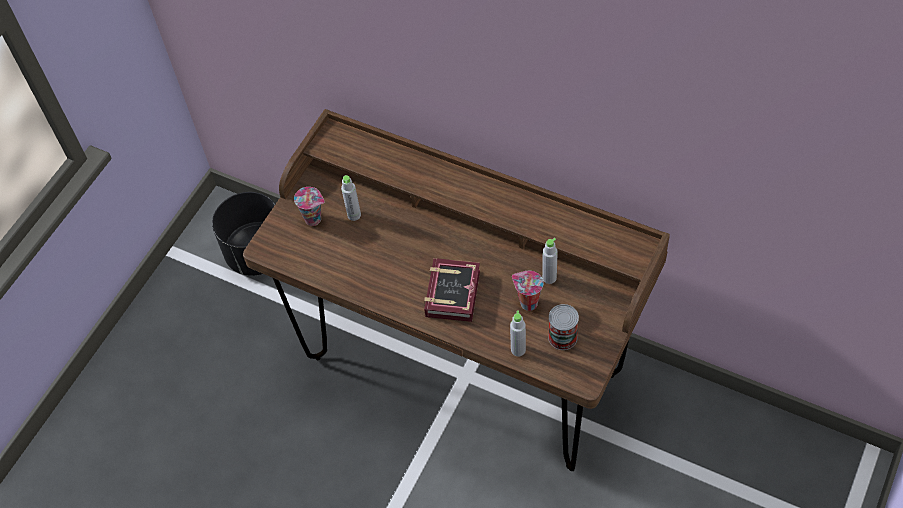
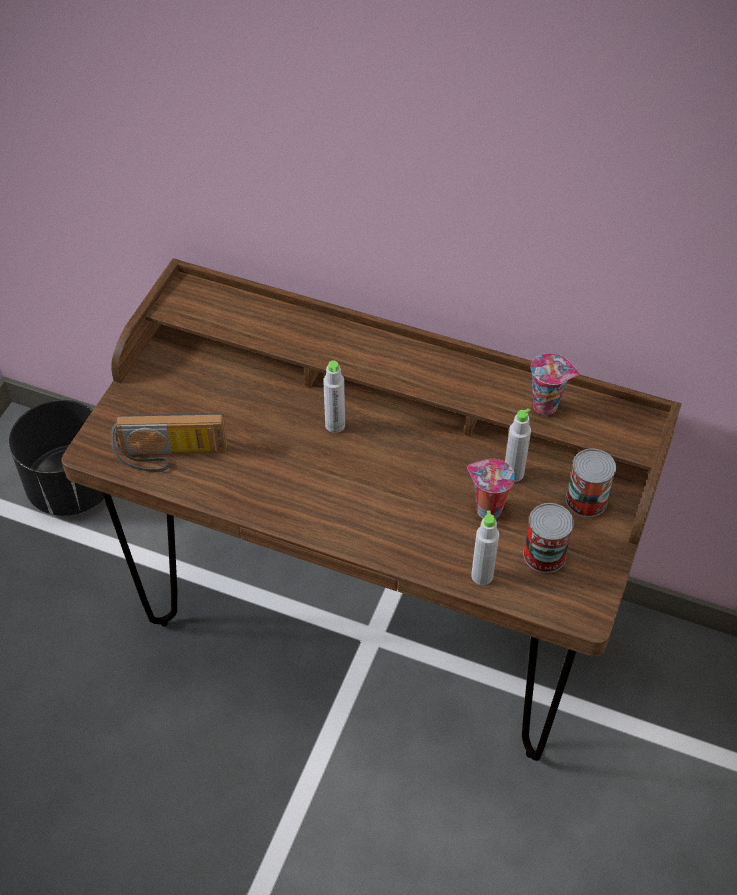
camera: 10 degrees left, 5 degrees down
cup [294,187,325,226] -> cup moved to [531,353,579,415]
grey bottle [341,175,361,221] -> grey bottle moved to [323,360,345,433]
book [424,258,480,322] -> none
none -> radio [111,413,227,472]
none -> can [566,449,616,517]

